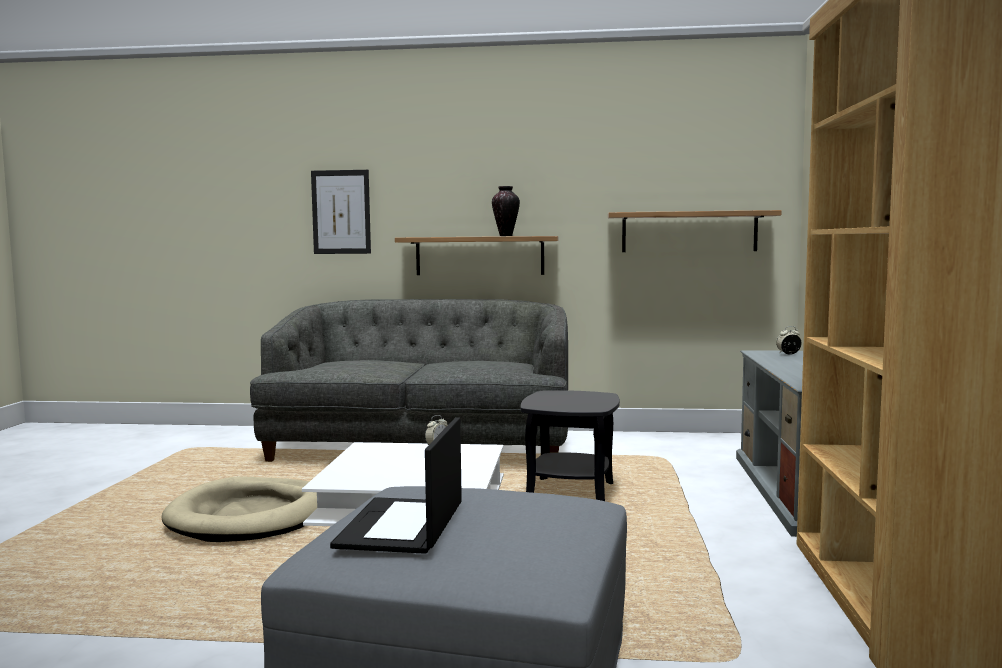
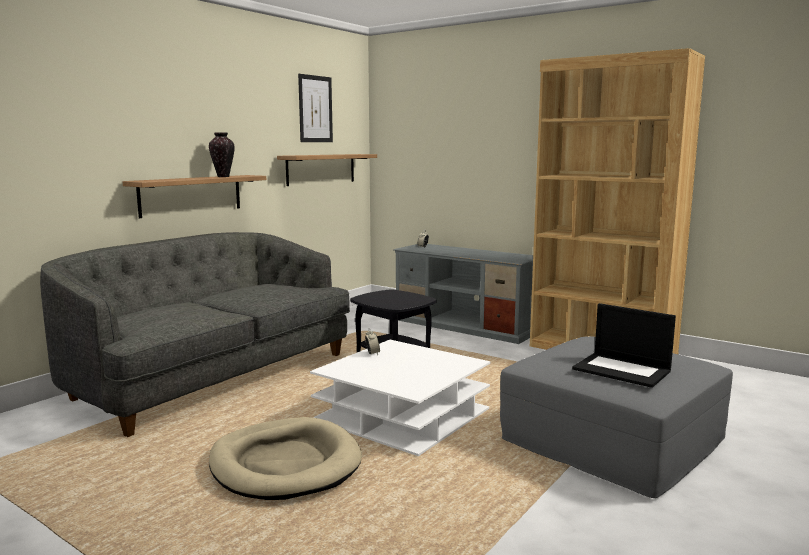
camera: 60 degrees left, 5 degrees up
picture [311,170,371,254] -> picture moved to [298,74,333,142]

